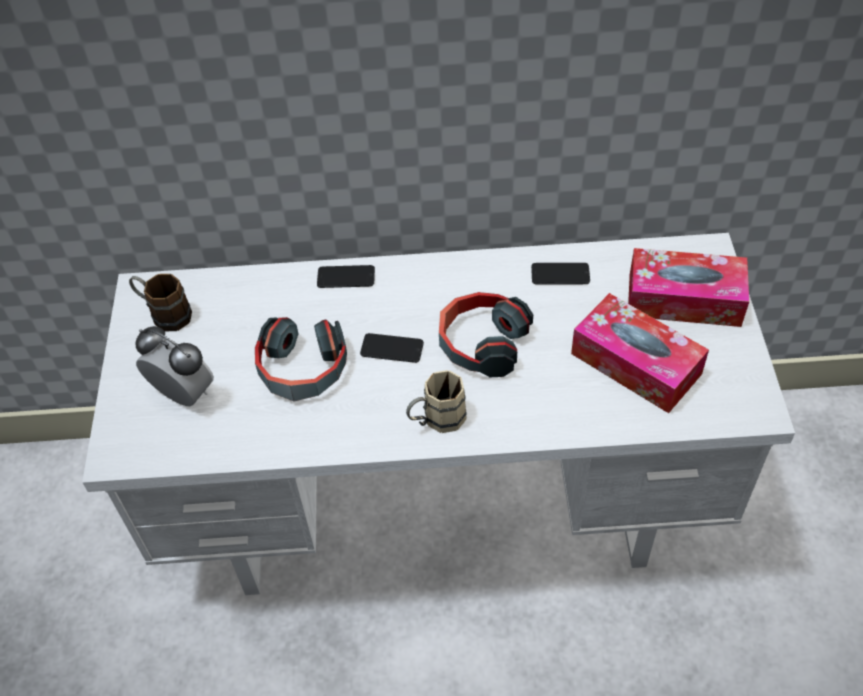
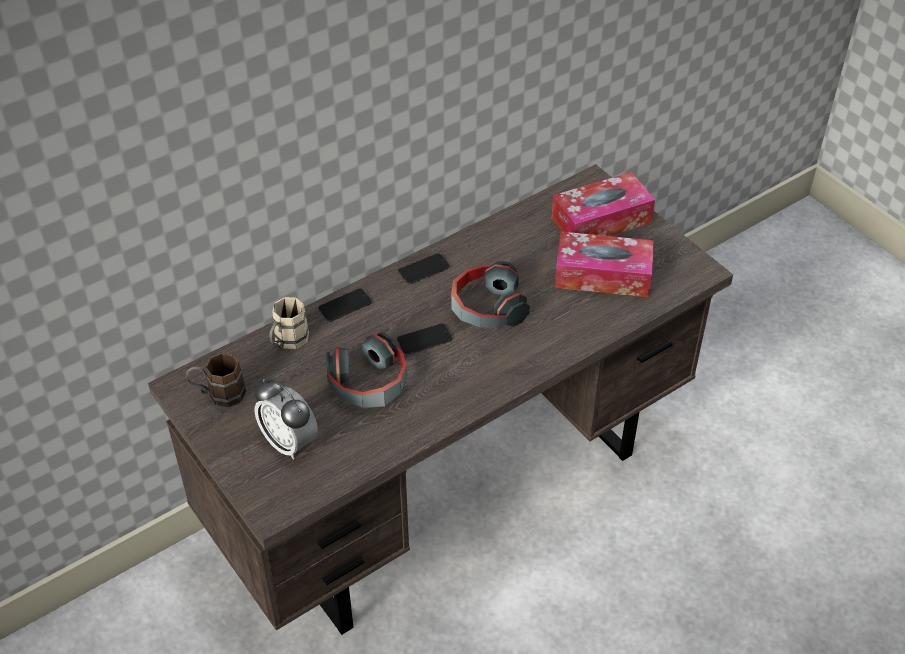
camera: 35 degrees left, 5 degrees down
white desk [82,233,795,595] -> brown desk [148,164,733,635]
alarm clock [136,326,214,406] -> alarm clock turned 135 degrees counterclockwise [254,379,318,459]
beige mug [406,370,467,433] -> beige mug moved to [269,297,309,349]
phone [531,263,590,284] -> phone moved to [398,253,450,284]

